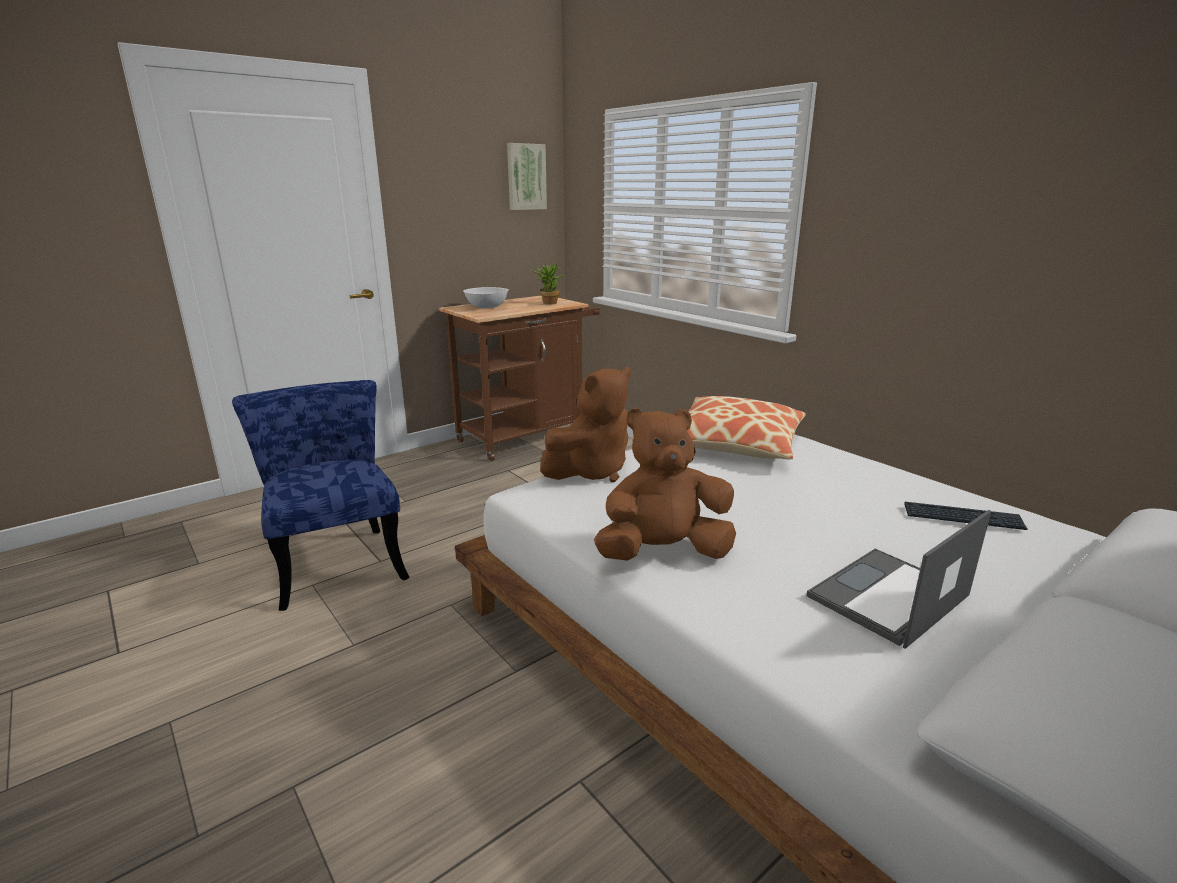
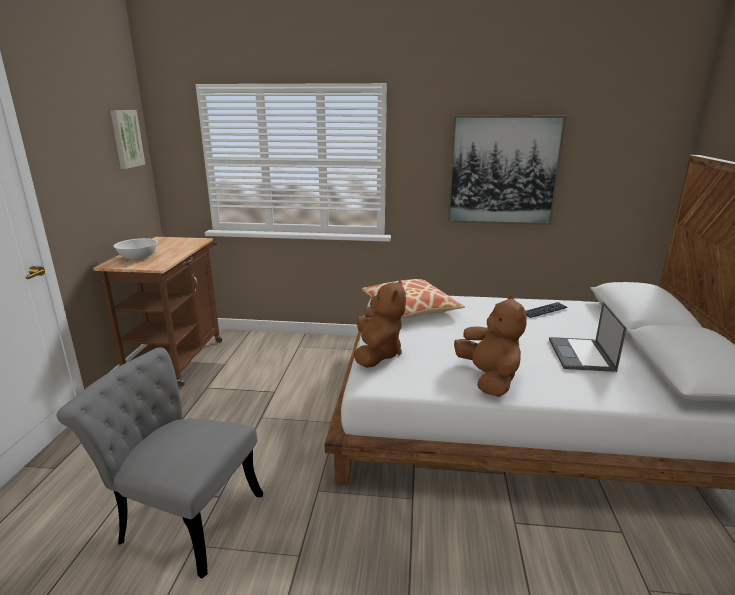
camera: 45 degrees left, 0 degrees up
blue chair [232,380,410,611] -> grey chair [57,347,263,579]
potted plant [531,262,563,305] -> none
brown plush toy [594,408,736,561] -> brown plush toy turned 135 degrees clockwise [454,295,526,397]
none -> picture [447,115,566,225]

